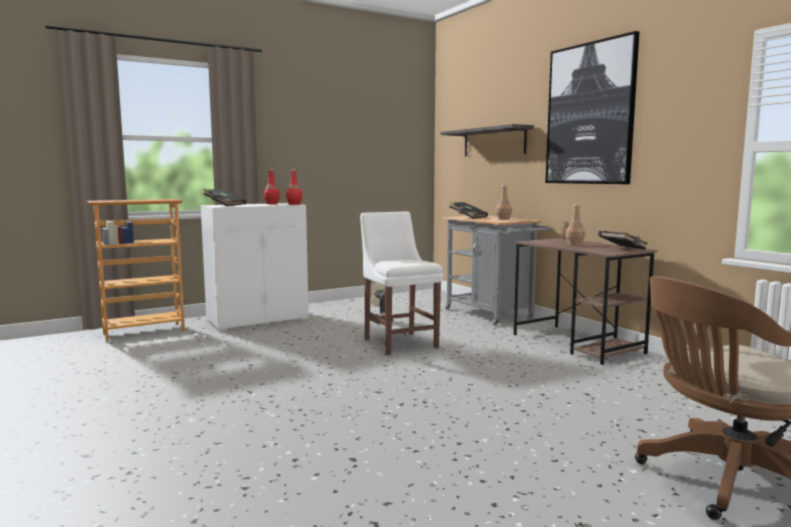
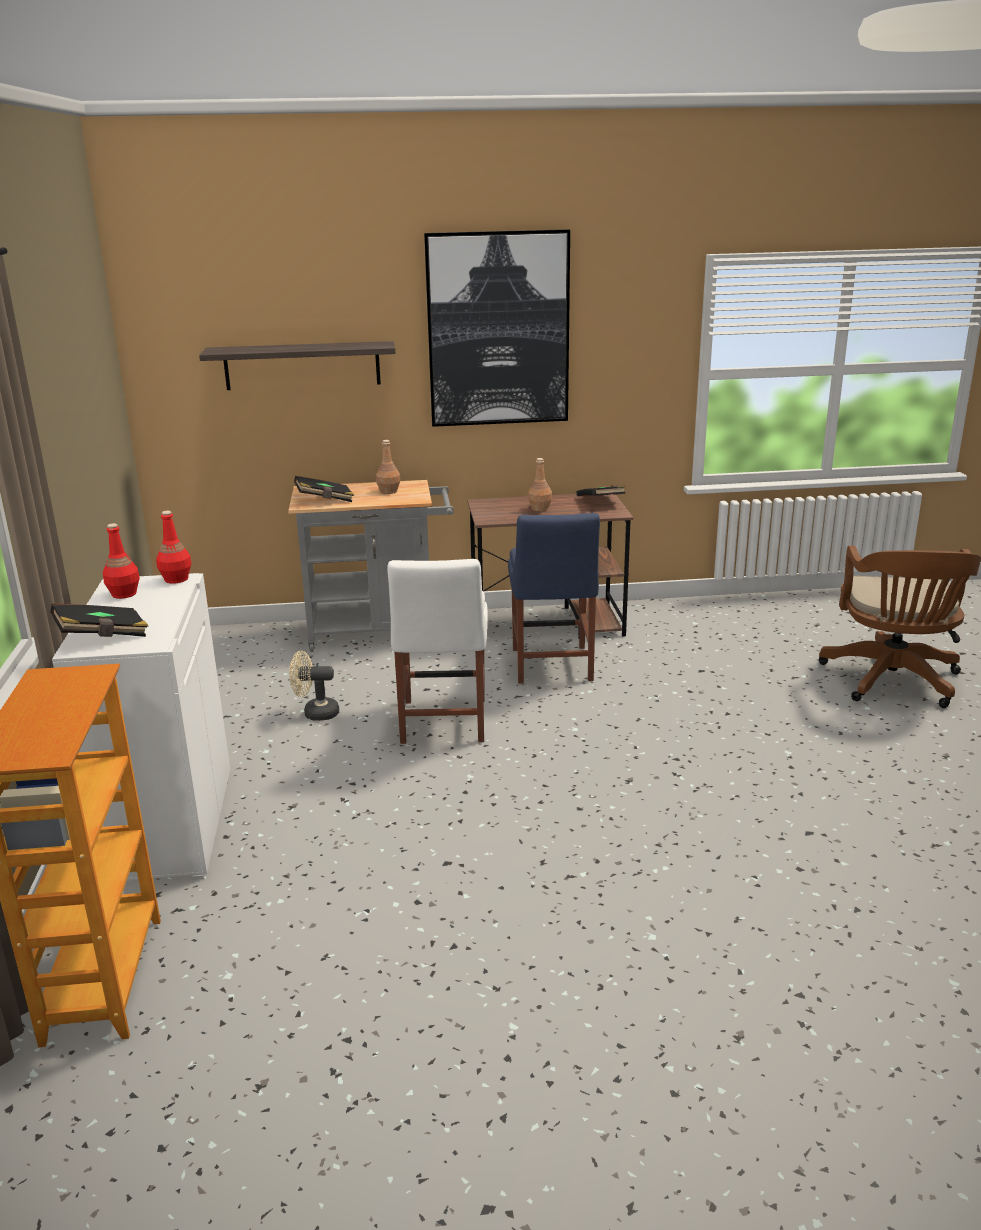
camera: 65 degrees left, 15 degrees up
white chair [360,211,443,355] -> white chair turned 90 degrees counterclockwise [387,559,488,744]
none -> blue chair [508,513,600,684]

